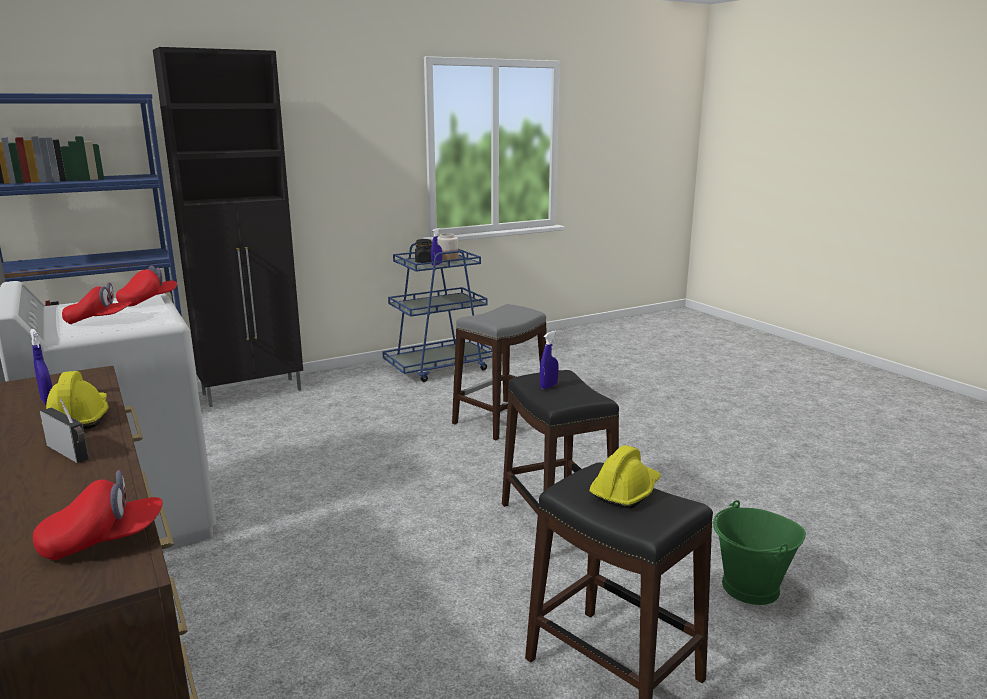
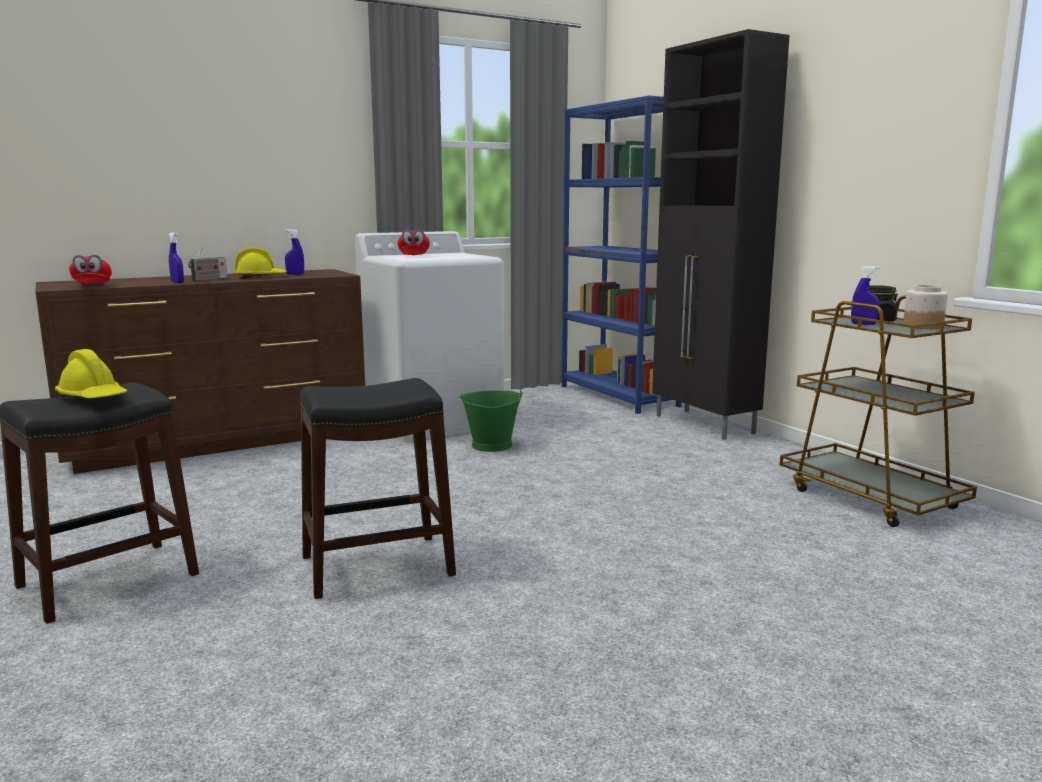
camera: 90 degrees right, 5 degrees down
red cap [116,265,177,306] -> none
blue cart [382,241,492,382] -> brown cart [780,295,977,527]
grey stool [452,304,547,440] -> none
blue spray bottle [540,330,558,389] -> blue spray bottle moved to [169,232,184,283]
green bucket [713,500,806,605] -> green bucket moved to [459,390,523,452]

